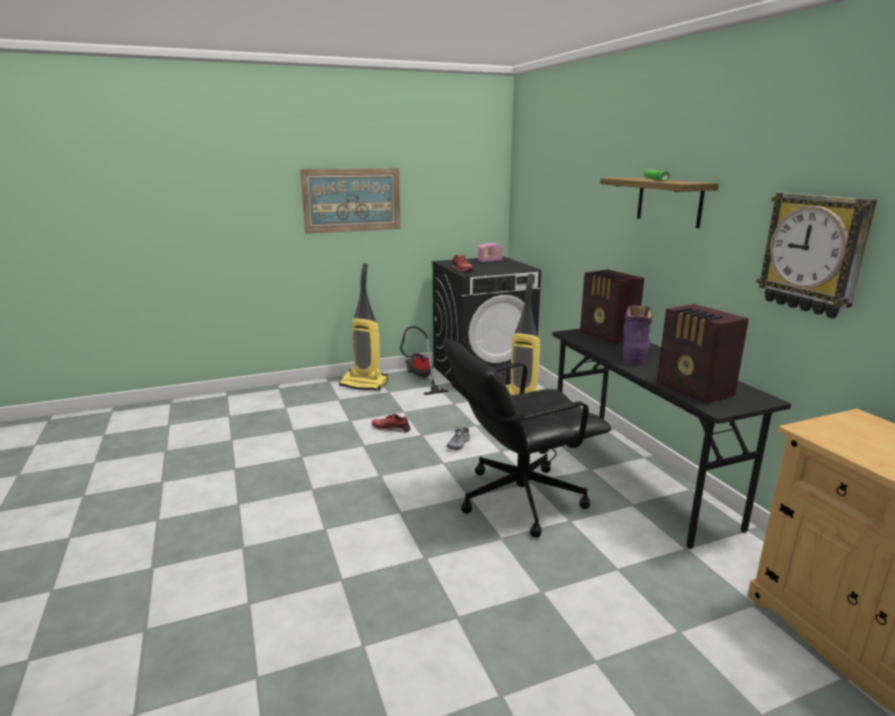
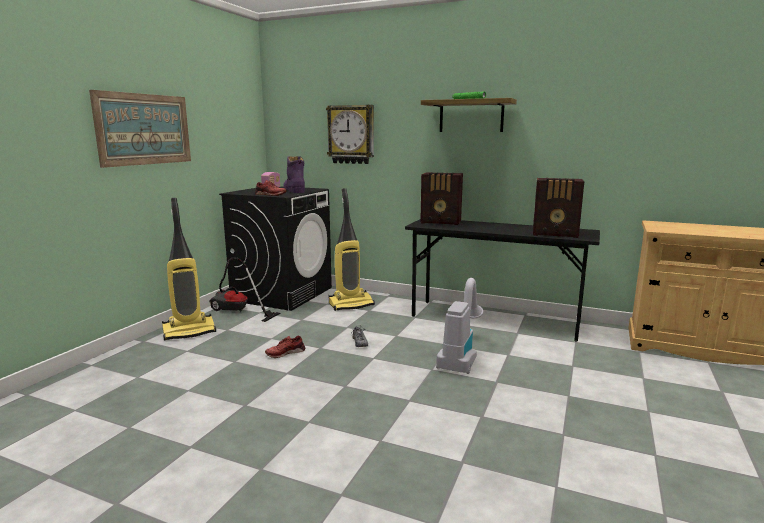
camera: 45 degrees left, 5 degrees down
black office chair [443,339,611,538] -> vacuum cleaner [436,278,483,374]
purple boot [623,305,652,365] -> purple boot moved to [284,156,305,193]
wall clock [756,192,877,318] -> wall clock moved to [326,105,374,164]

